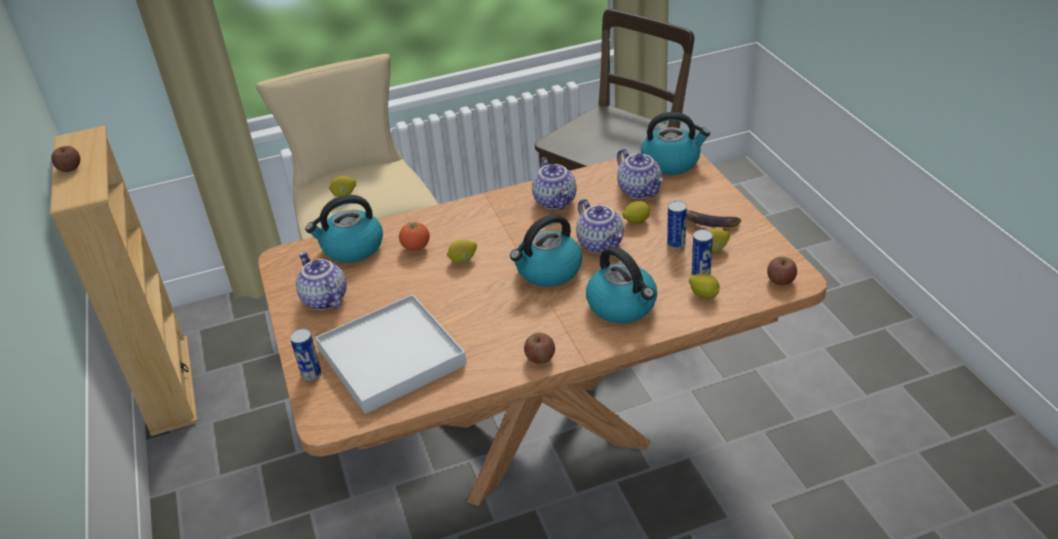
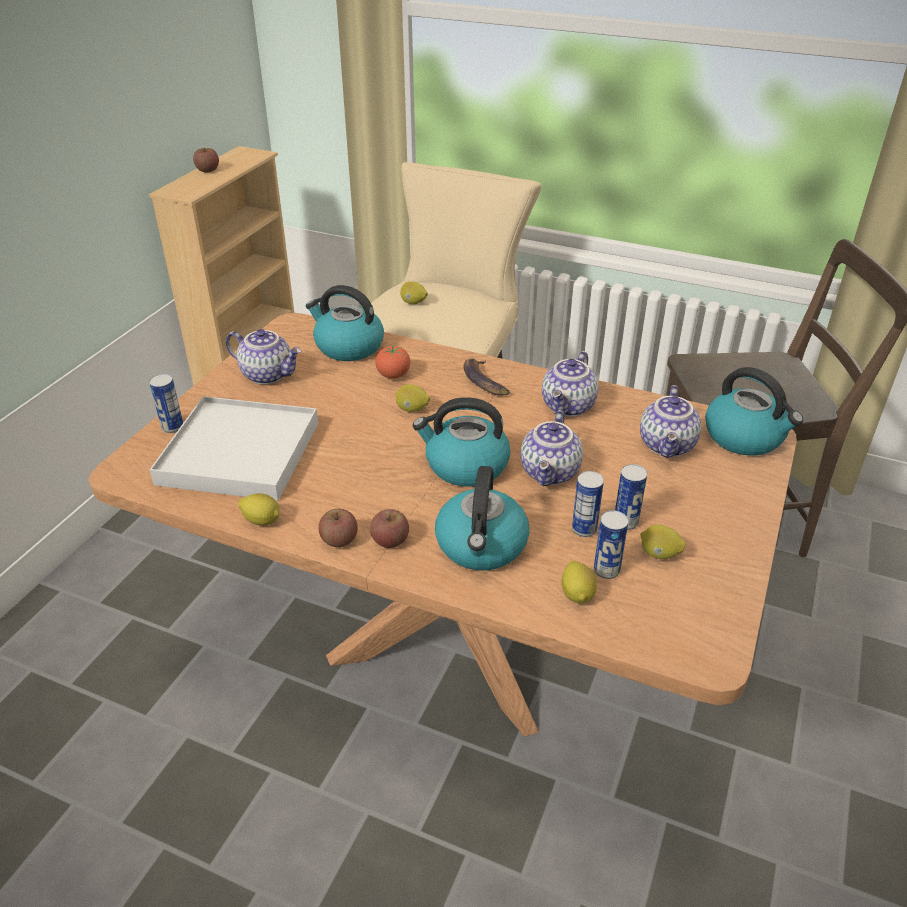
camera: 40 degrees right, 0 degrees up
teapot [296,252,347,310] -> teapot turned 105 degrees clockwise [225,329,301,385]
lemon [622,201,650,224] -> lemon moved to [238,493,279,526]
banana [686,210,741,227] -> banana moved to [464,358,510,396]
apple [767,257,797,285] -> apple moved to [370,509,409,548]
none -> can [572,471,604,537]

